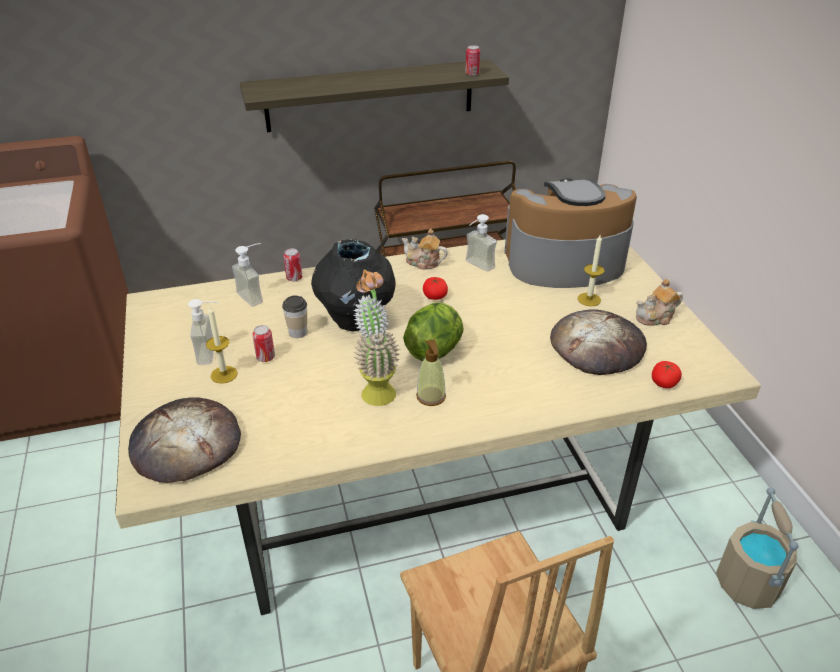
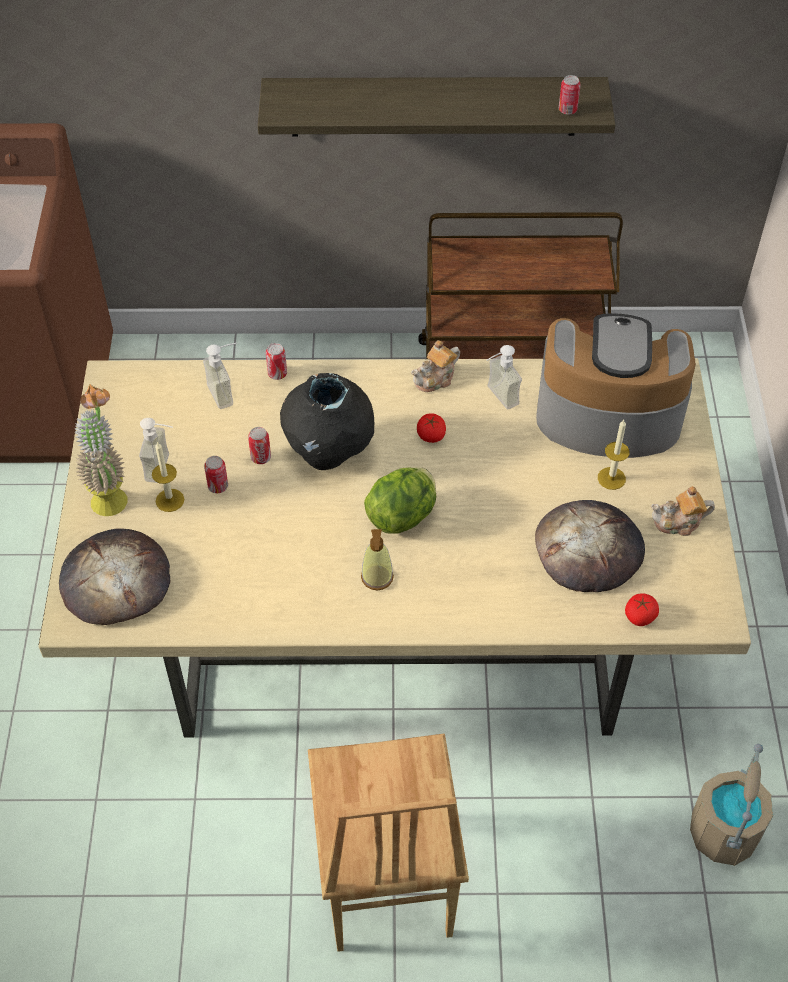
camera: 15 degrees right, 15 degrees up
cup [282,296,307,338] -> can [248,427,271,464]
potted plant [354,269,400,406] -> potted plant moved to [74,384,127,516]
teapot [402,228,448,270] -> teapot turned 75 degrees counterclockwise [411,340,460,392]

